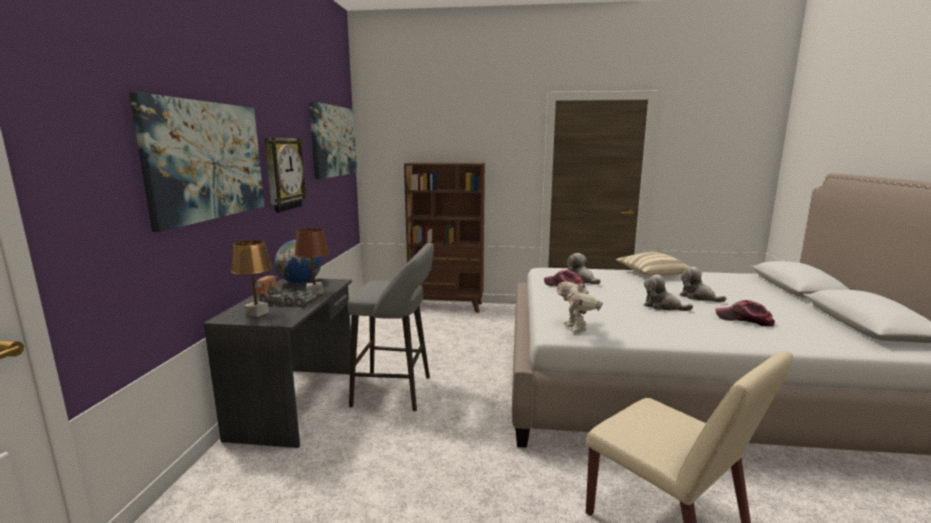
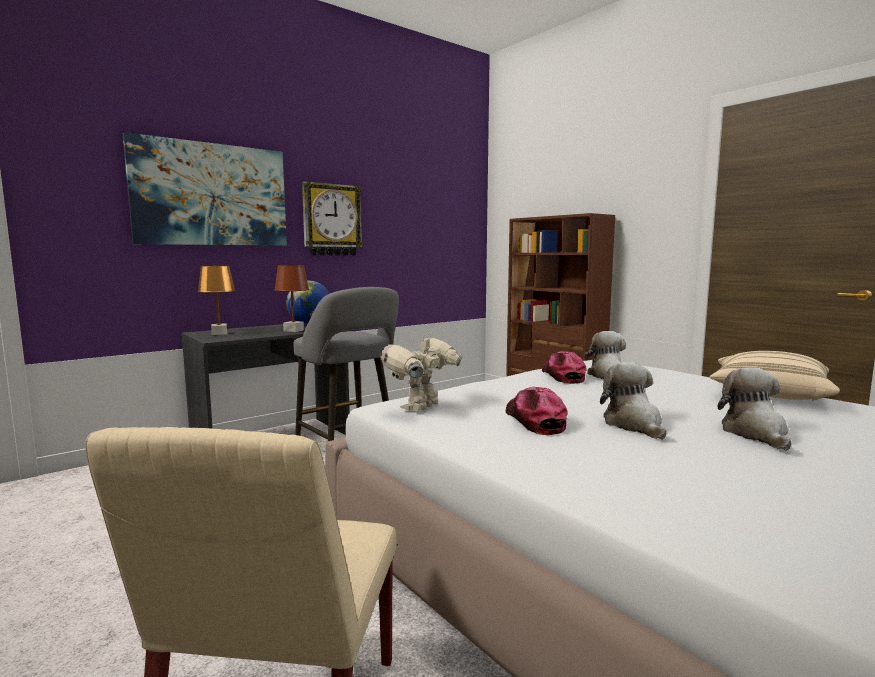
camera: 45 degrees right, 5 degrees down
toy truck [253,276,317,307] -> none
picture [309,101,357,179] -> none
cap [715,300,775,327] -> cap moved to [506,387,568,435]

